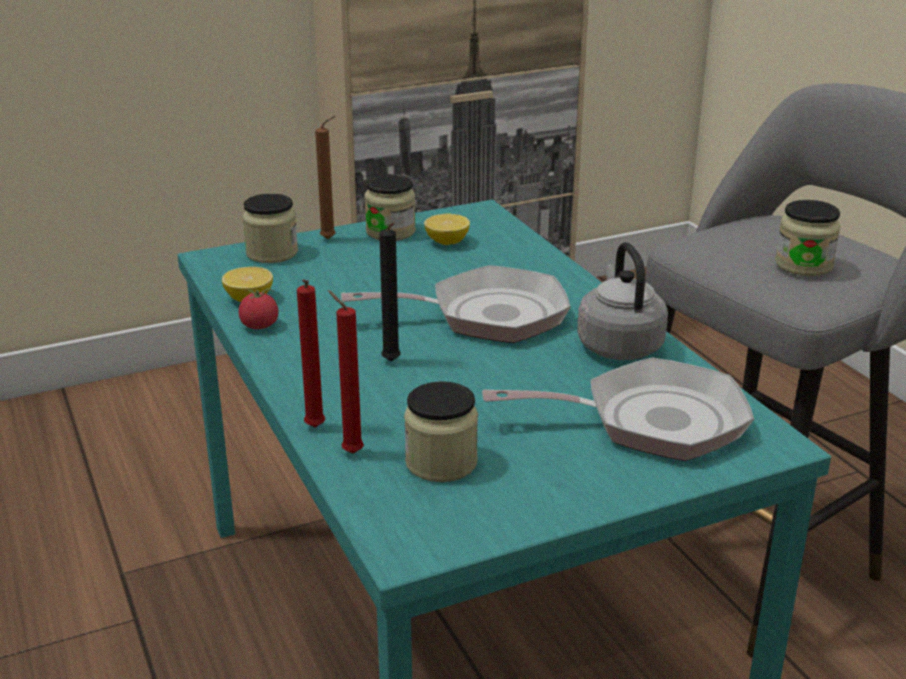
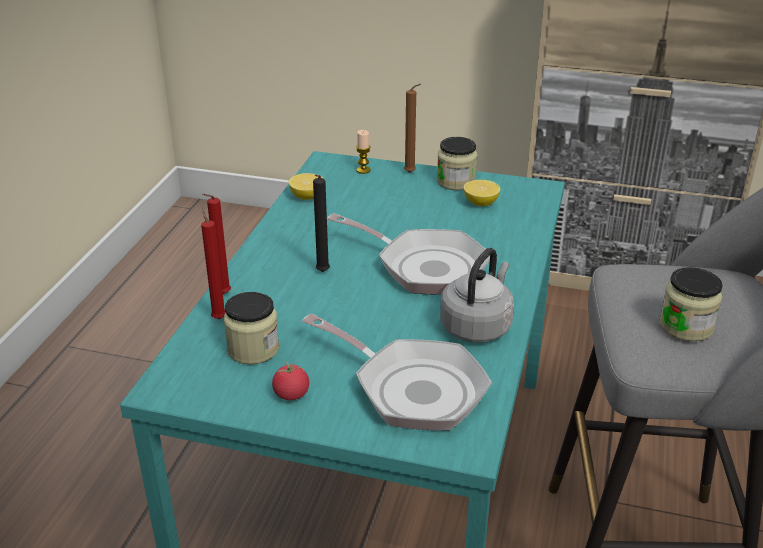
camera: 40 degrees right, 5 degrees up
tomato [239,288,278,329] -> tomato moved to [272,361,309,400]
jar [242,193,298,263] -> candle [356,130,371,174]

